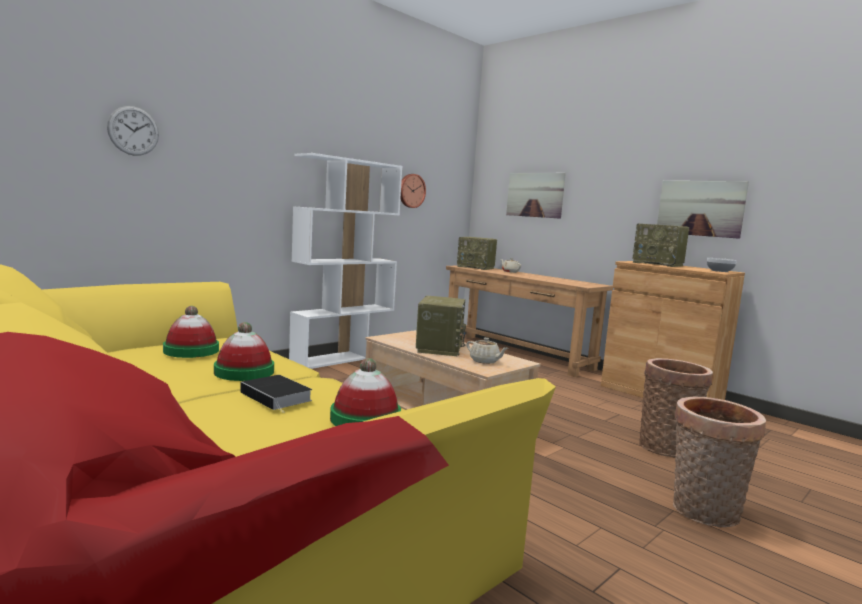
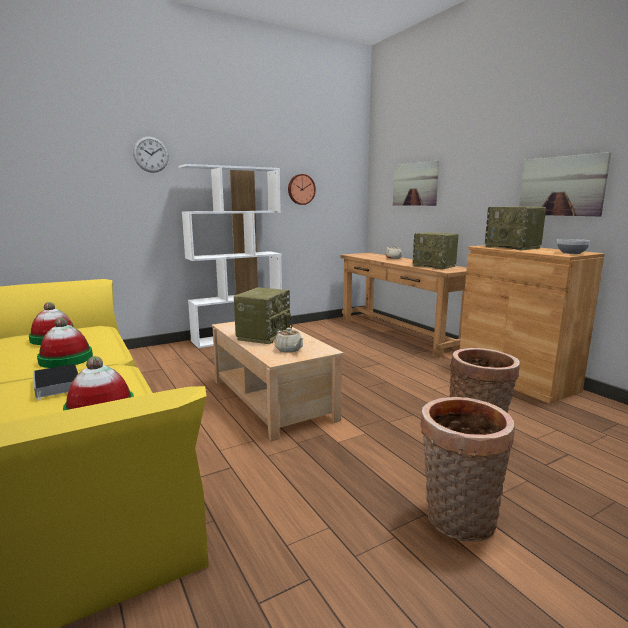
camera: 15 degrees right, 5 degrees up
wall clock [107,106,159,156] -> wall clock moved to [133,137,169,173]
radio [457,237,497,270] -> radio moved to [413,232,459,269]

